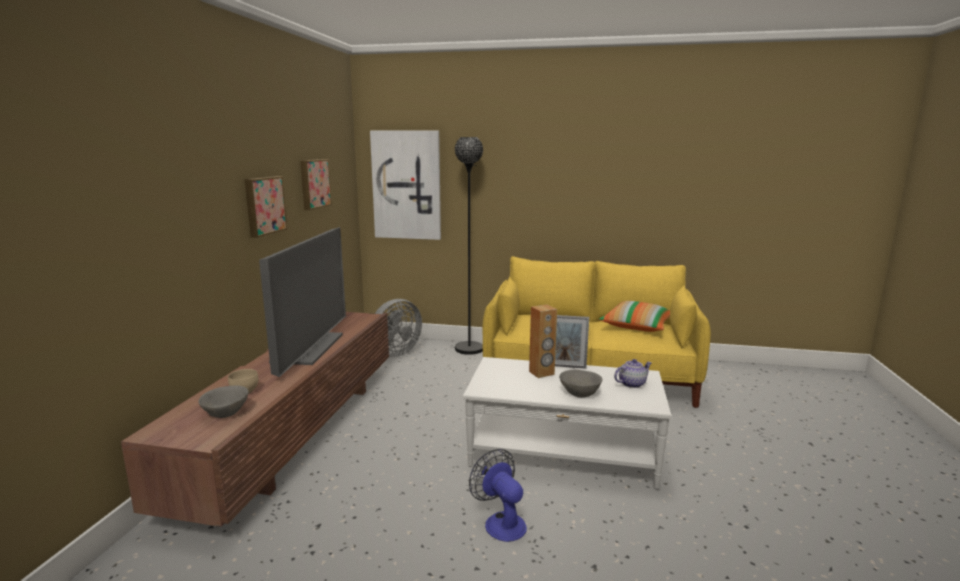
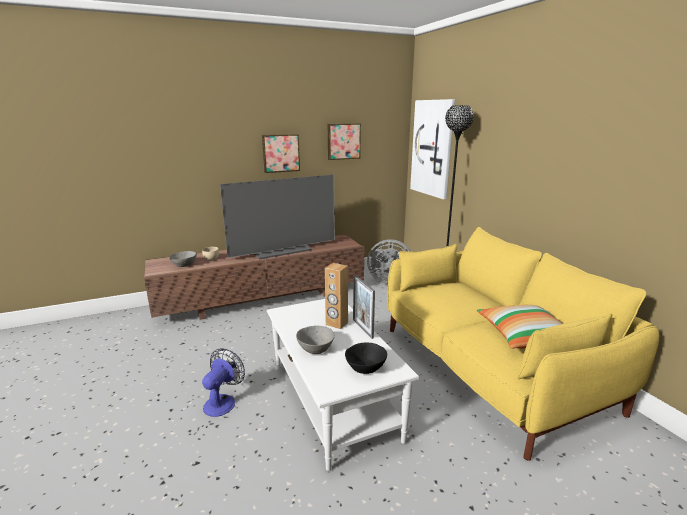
camera: 55 degrees right, 5 degrees up
teapot [614,359,652,388] -> black bowl [345,343,387,374]

